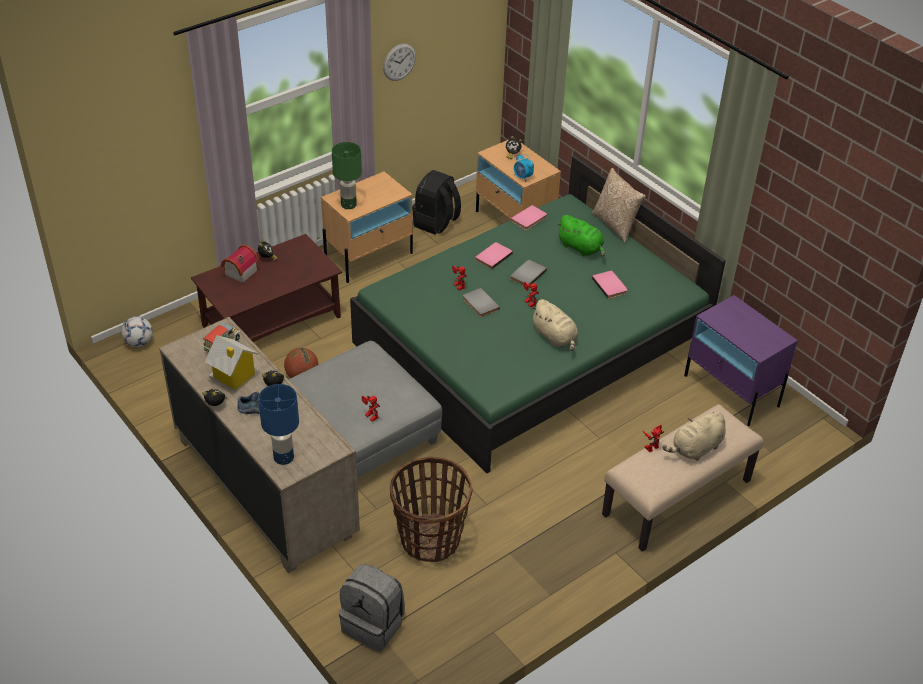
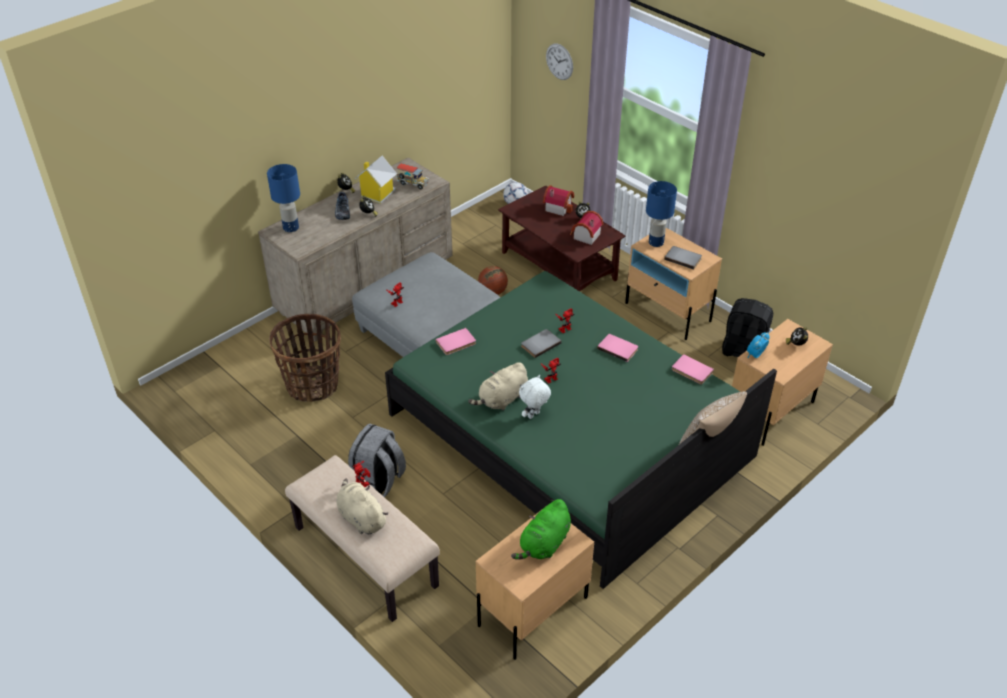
camera: 85 degrees right, 0 degrees up
green table lamp [332,142,362,209] -> blue table lamp [646,181,677,247]
grey backpack [339,564,405,651] -> grey backpack moved to [348,424,406,497]
wall clock [383,43,416,81] -> wall clock moved to [546,43,573,80]
grey book [510,260,547,286] -> grey book moved to [664,246,702,269]
green plush toy [556,215,605,257] -> green plush toy moved to [511,499,571,560]
pink book [592,271,628,299] -> pink book moved to [436,328,476,355]
purple nightstand [684,295,798,426] -> beige nightstand [476,511,594,660]
none -> white plush toy [519,375,551,419]
none -> toy house [570,211,604,245]

